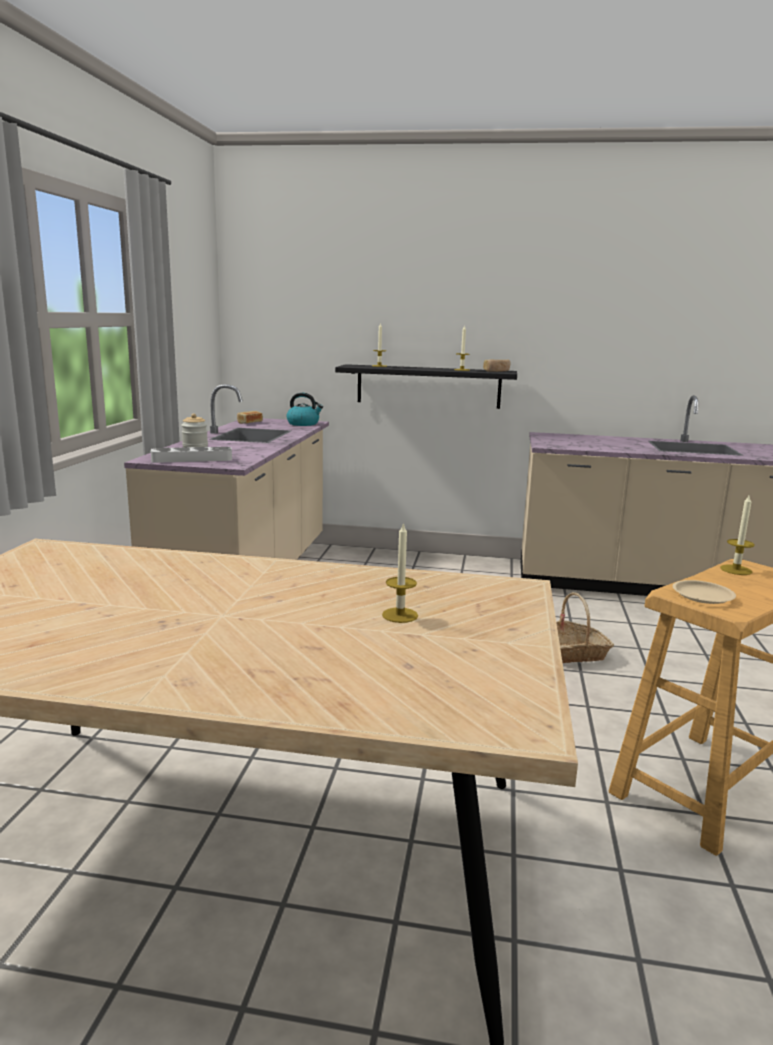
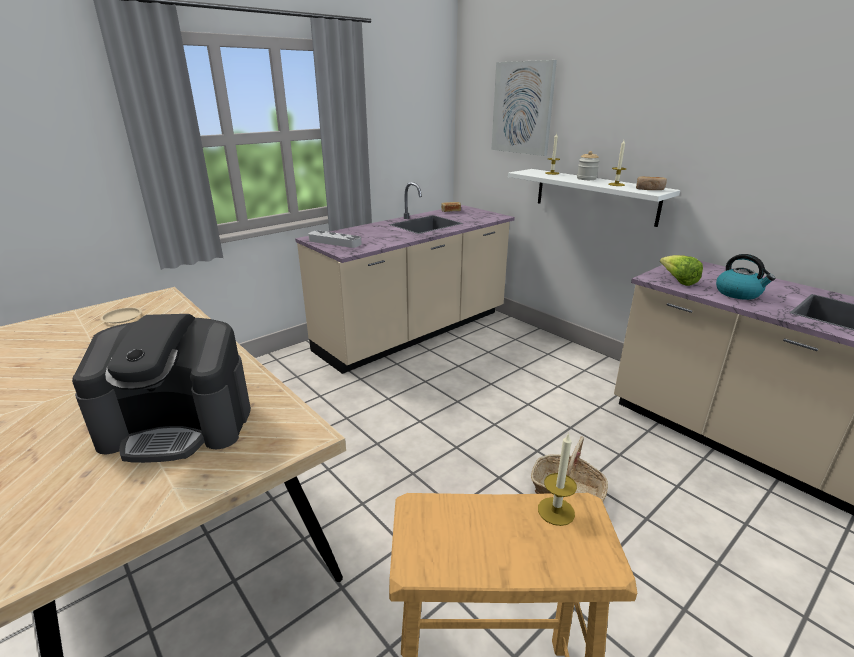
camera: 40 degrees right, 10 degrees up
jar [181,414,208,448] -> jar moved to [577,151,600,180]
kettle [287,393,323,426] -> kettle moved to [716,254,775,300]
black shelf [335,364,517,409] -> white shelf [508,169,680,227]
candle [382,522,418,623] -> coffee machine [72,314,251,463]
beige plate [673,580,736,604] -> beige plate moved to [100,307,142,323]
none -> picture [491,60,557,156]
none -> lettuce [660,255,703,286]

